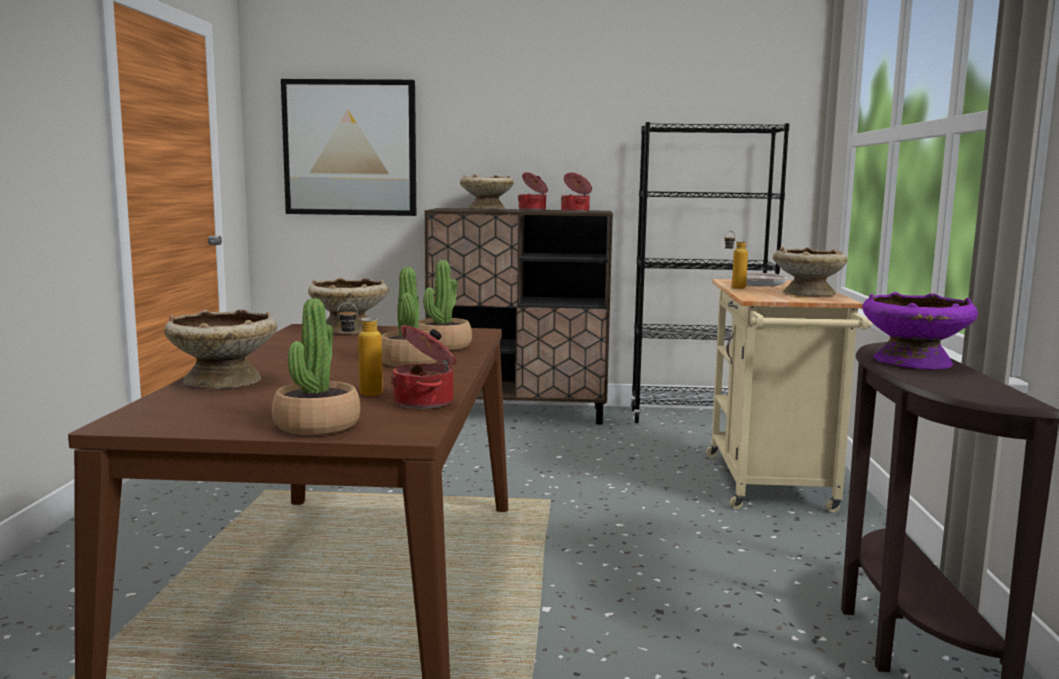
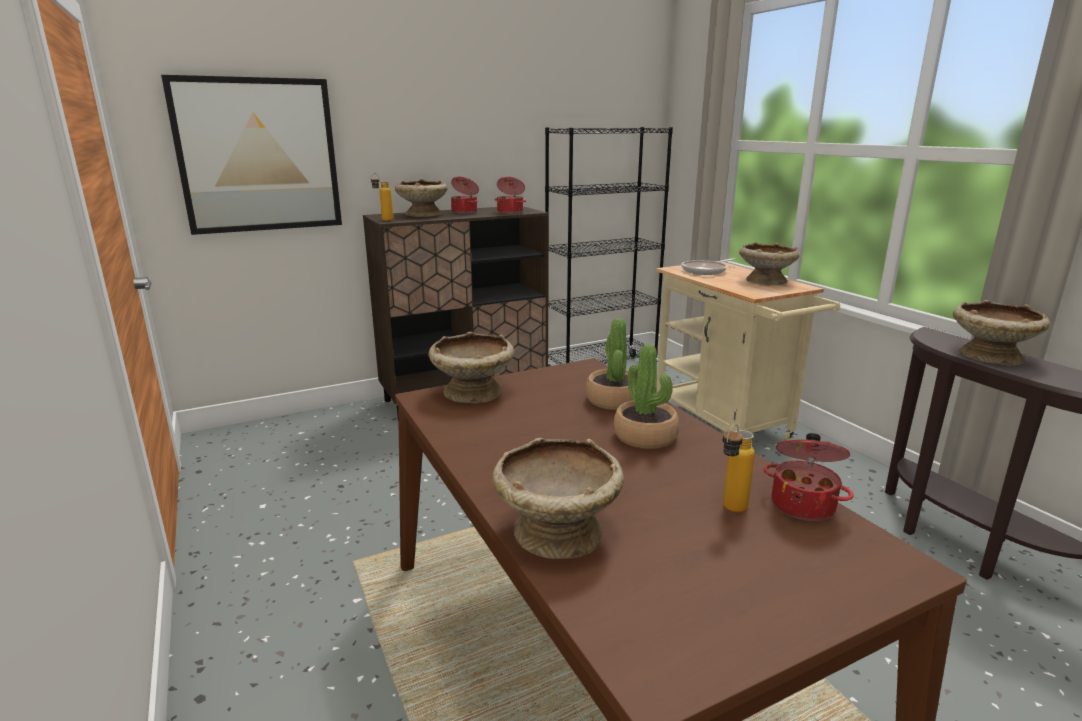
camera: 30 degrees left, 10 degrees up
potted plant [272,298,360,435] -> none
bottle [724,231,748,289] -> bottle moved to [370,173,393,221]
purple bowl [862,292,978,370] -> beige bowl [953,300,1050,365]

